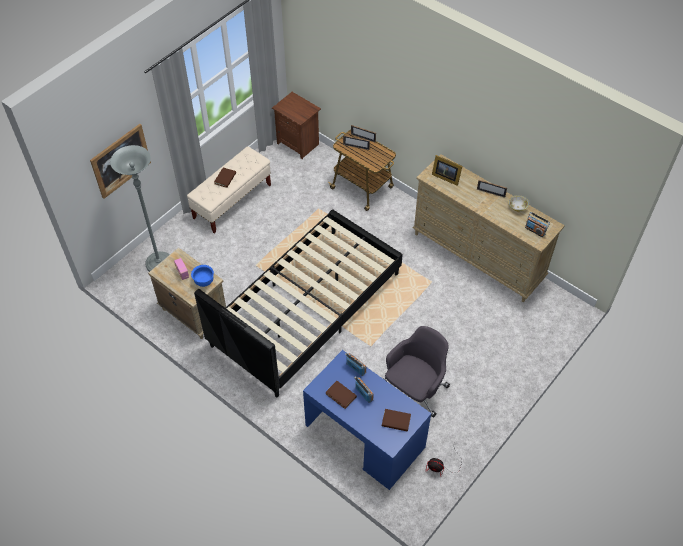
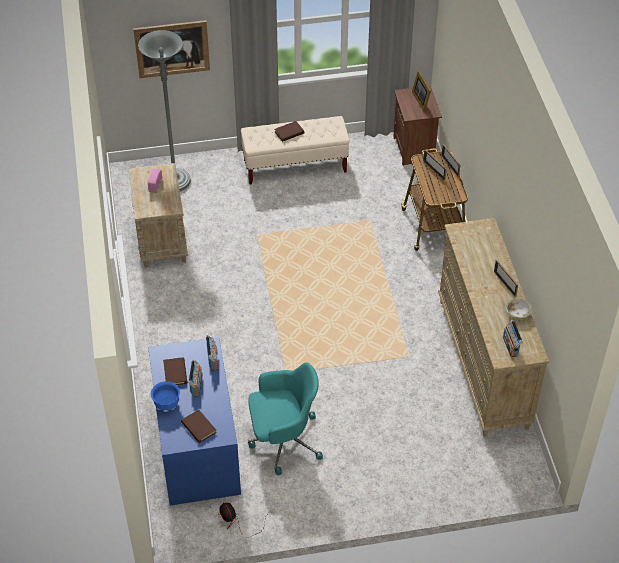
camera: 40 degrees right, 5 degrees down
blue bowl [191,265,214,287] -> blue bowl moved to [151,381,180,410]
black bed [194,209,403,397] -> none
grey office chair [383,326,450,417] -> turquoise office chair [248,362,323,475]
picture frame [432,155,462,186] -> picture frame moved to [412,71,431,112]

